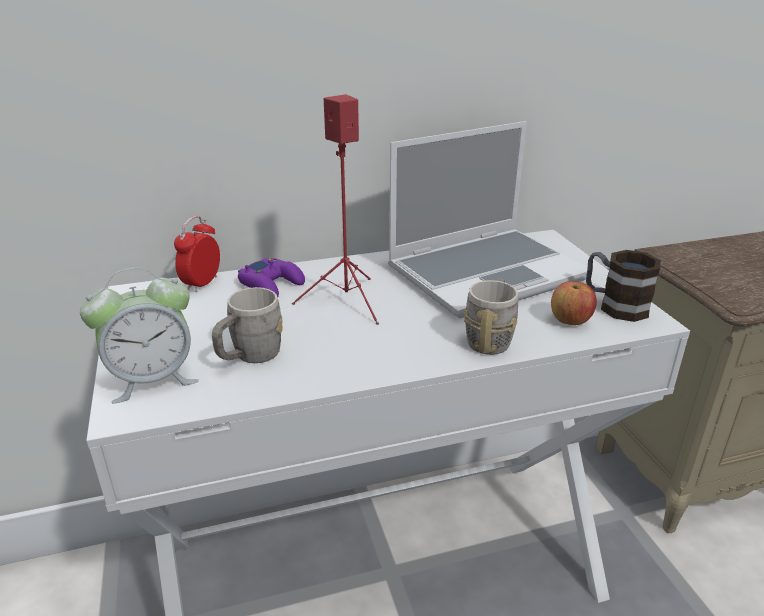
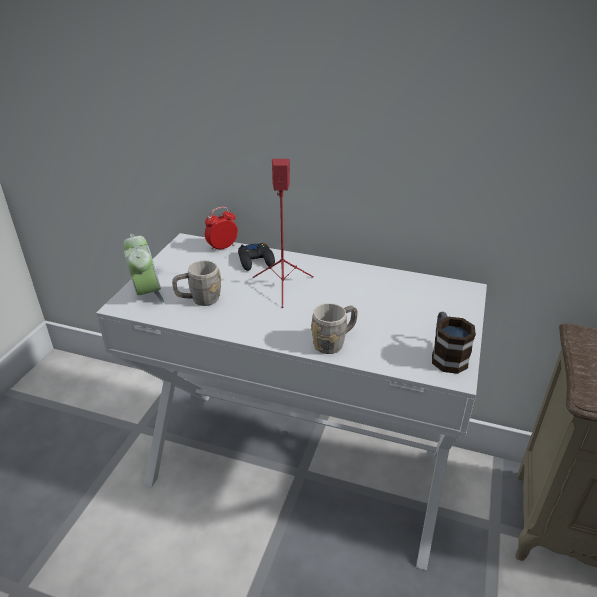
camera: 35 degrees right, 5 degrees up
alarm clock [80,267,199,403] -> alarm clock turned 120 degrees counterclockwise [124,234,164,304]
purple game controller [238,258,305,298] -> black game controller [238,243,275,271]
laptop [388,121,593,319] -> none
apple [551,281,597,325] -> none

